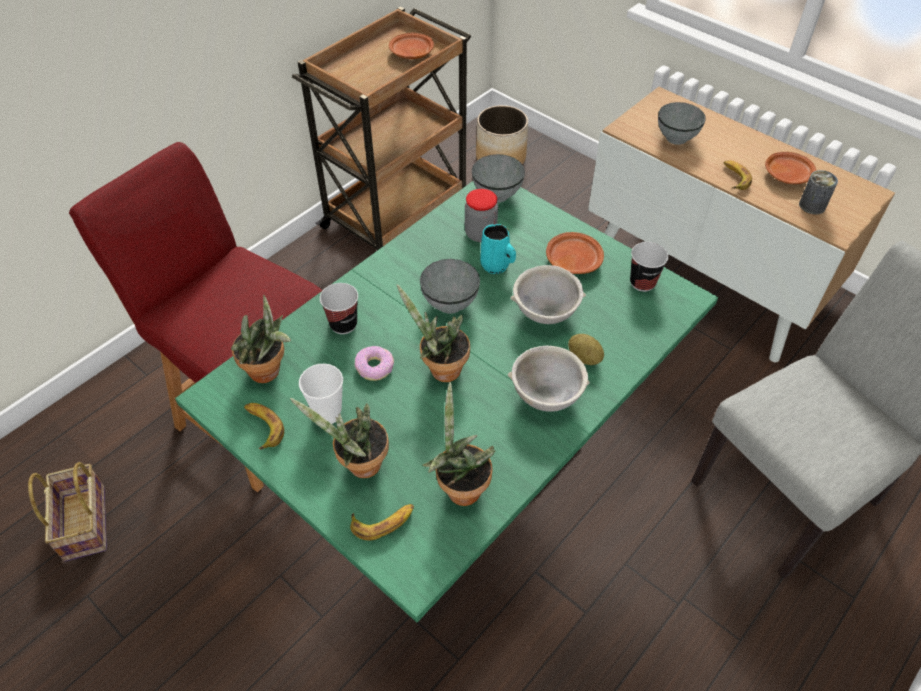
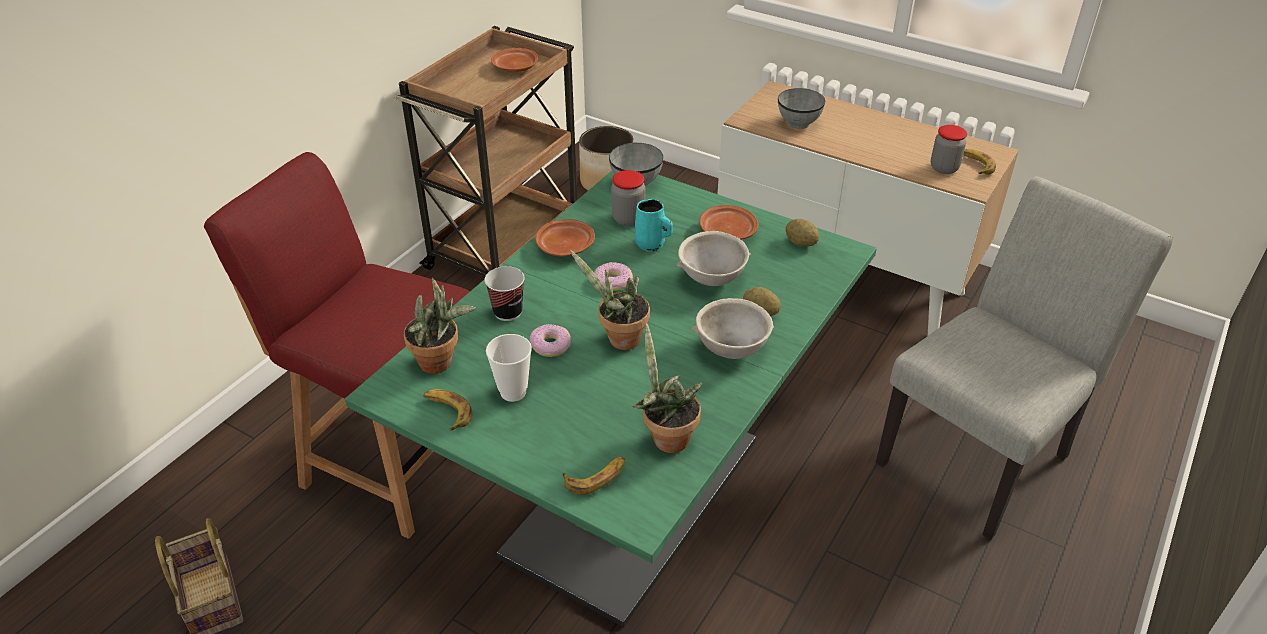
camera: 10 degrees left, 10 degrees down
potted plant [290,398,389,478] -> none
grey bowl [420,259,480,314] -> donut [594,262,633,291]
cup [630,242,668,292] -> potato [785,219,819,247]
banana [723,160,752,190] -> banana moved to [963,149,996,175]
brown plate [765,152,816,184] -> brown plate moved to [535,219,595,257]
can [799,170,838,215] -> jar [931,125,967,174]

